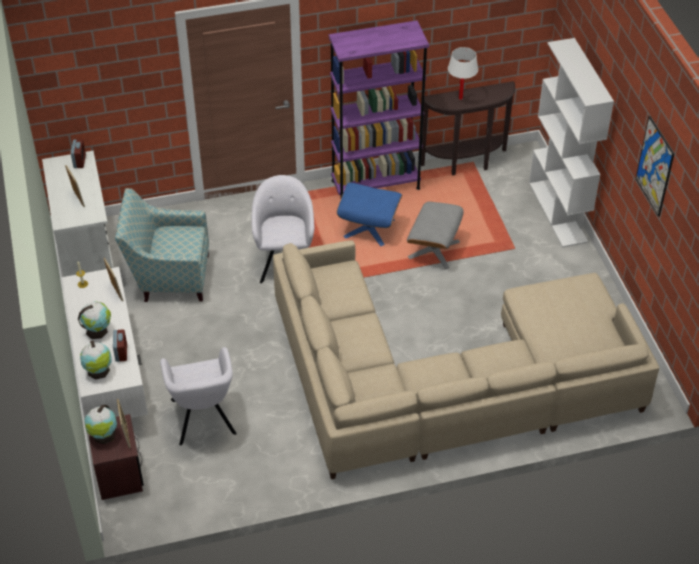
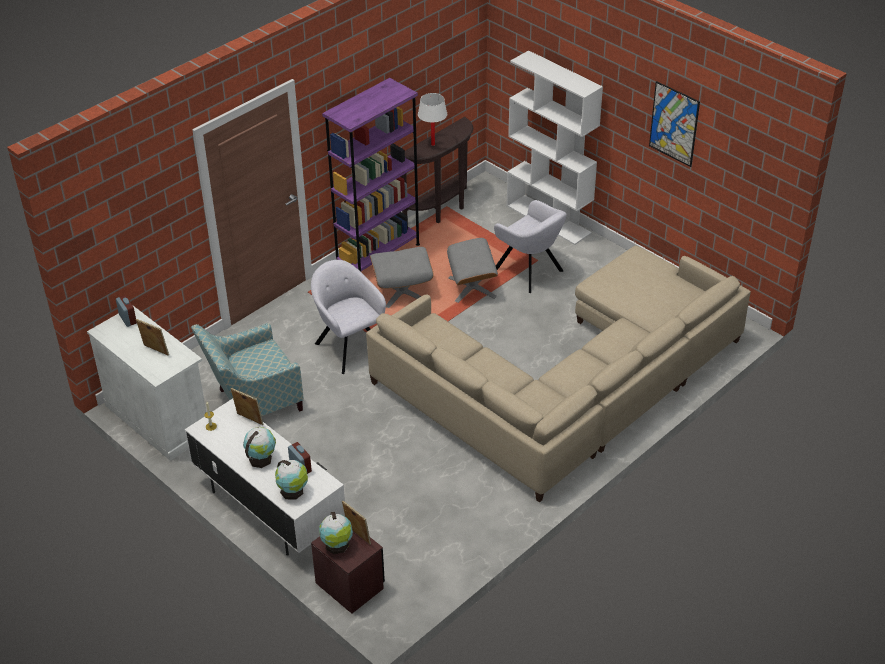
camera: 30 degrees left, 5 degrees down
grey armchair [160,347,237,445] -> grey armchair moved to [494,200,567,293]
blue ottoman [337,183,402,246] -> grey ottoman [370,247,434,308]

